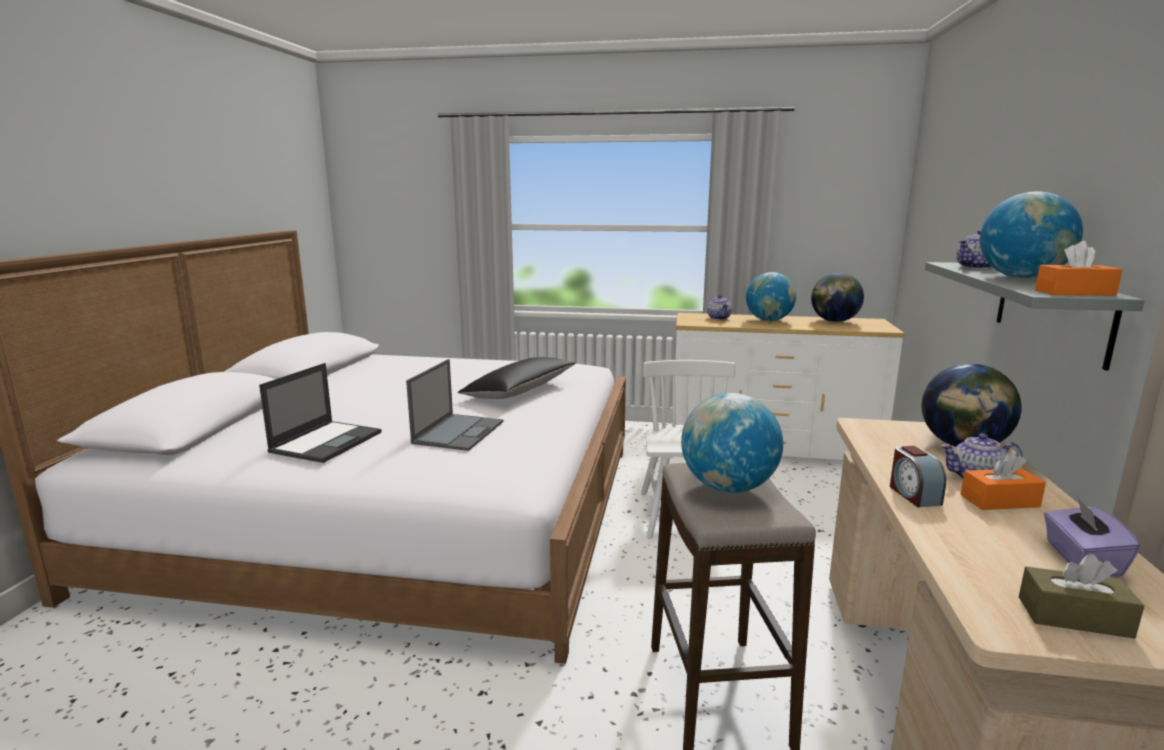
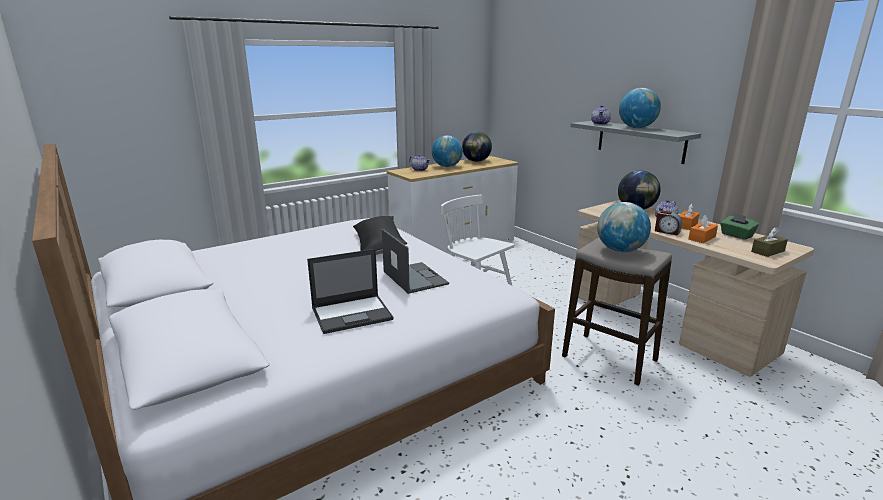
camera: 45 degrees left, 5 degrees up
laptop [259,363,381,463] -> laptop turned 90 degrees clockwise [307,249,394,334]
orange tissue box [1035,241,1123,296] -> orange tissue box moved to [688,215,718,243]
purple tissue box [1044,498,1140,577] -> green tissue box [720,213,759,240]

